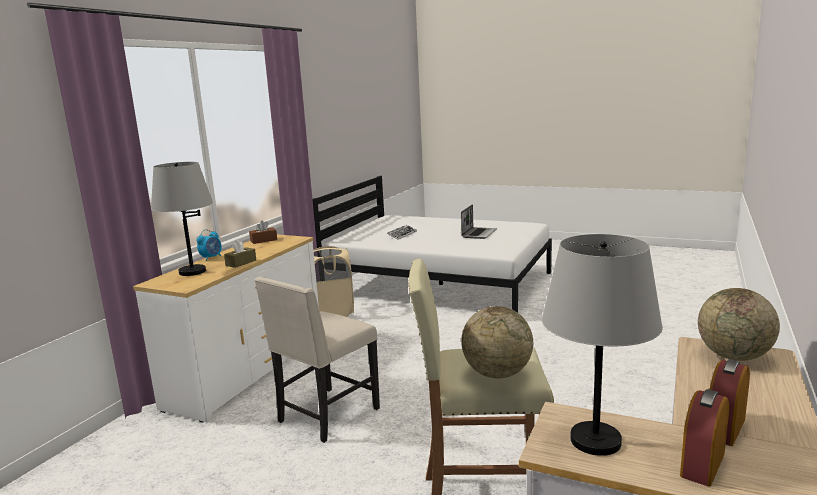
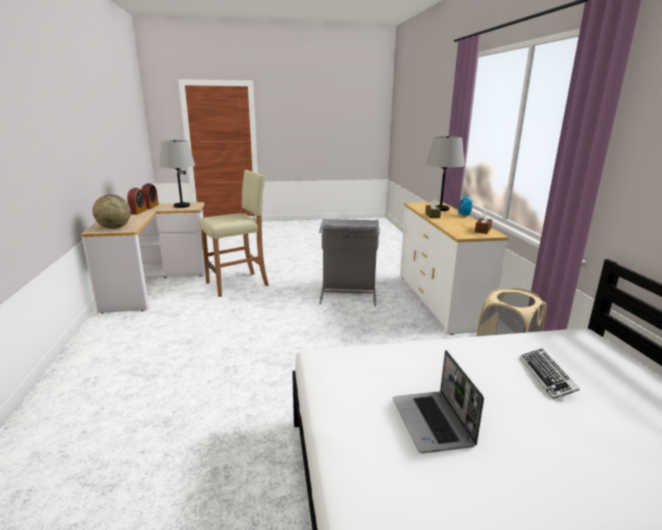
camera: 145 degrees right, 5 degrees up
beige chair [255,276,380,443] -> grey laundry basket [319,218,380,306]
globe [461,306,533,378] -> none

